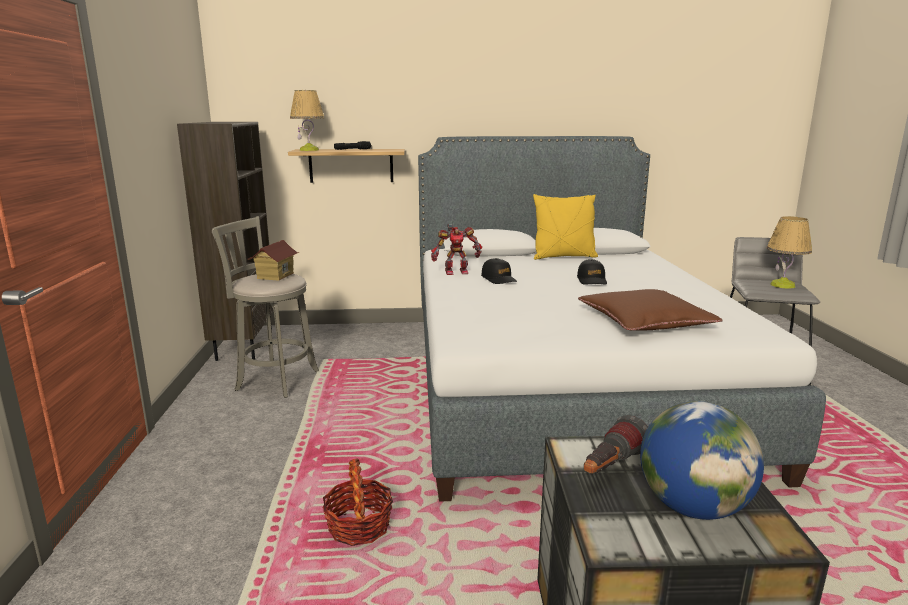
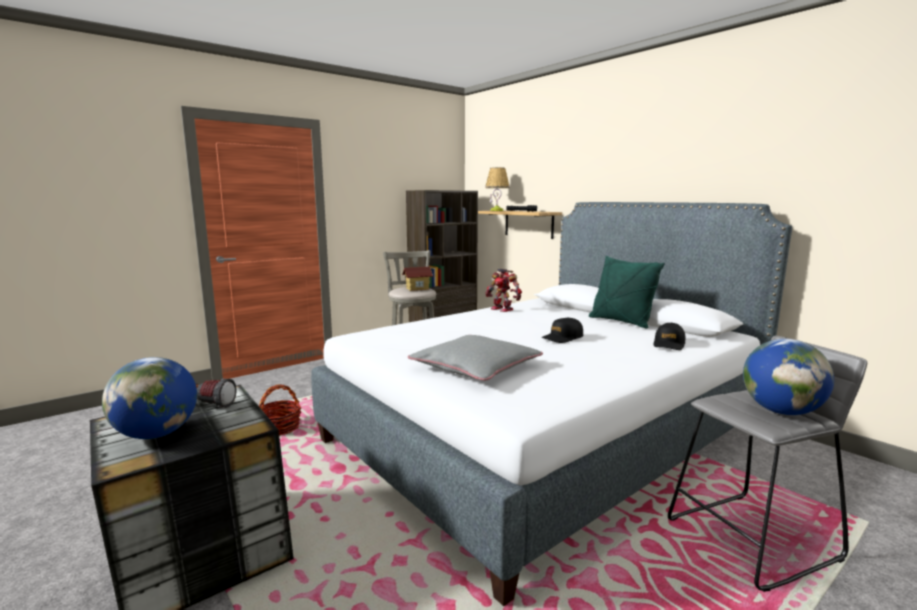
camera: 55 degrees right, 5 degrees down
black cap [481,258,517,284] -> black cap moved to [653,323,685,350]
yellow pillow [533,194,598,260] -> green pillow [589,256,665,329]
brown pillow [578,289,723,330] -> grey pillow [408,335,543,380]
table lamp [766,216,812,289] -> globe [743,339,834,415]

